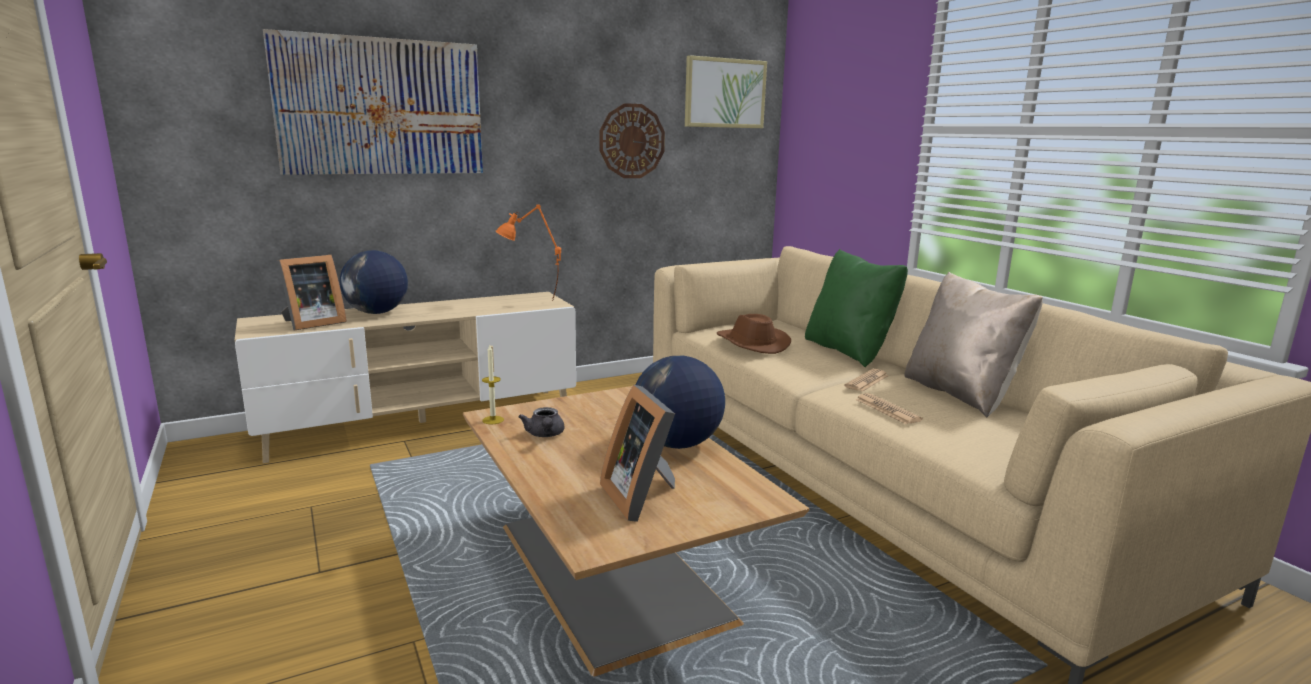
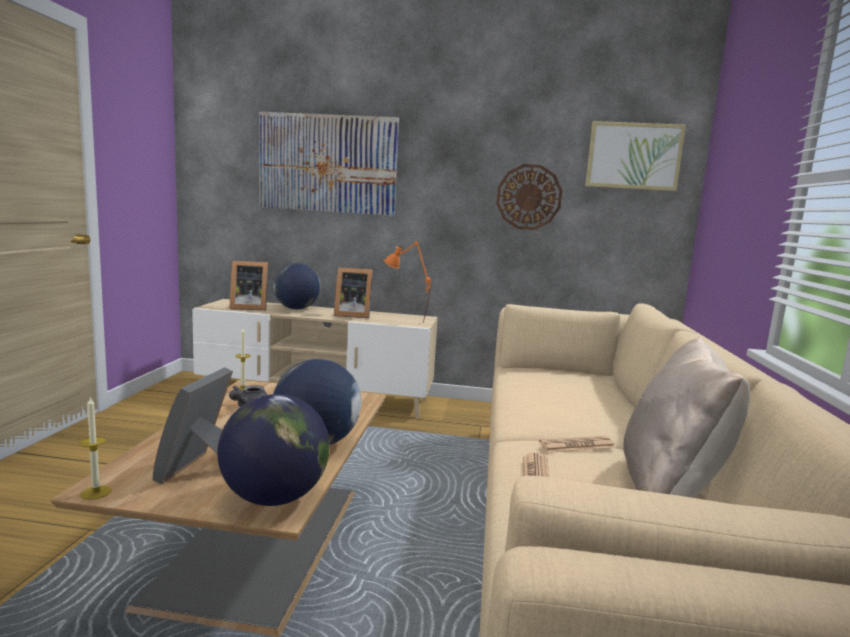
camera: 35 degrees right, 5 degrees down
brown hat [717,314,791,354] -> none
green pillow [805,249,908,367] -> none
none -> candle [79,396,112,500]
none -> globe [217,394,330,506]
none -> picture frame [334,267,373,318]

